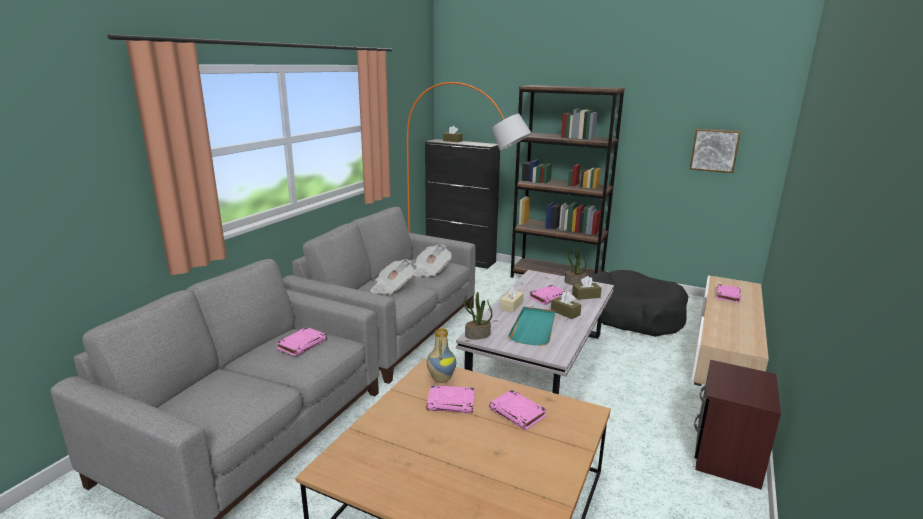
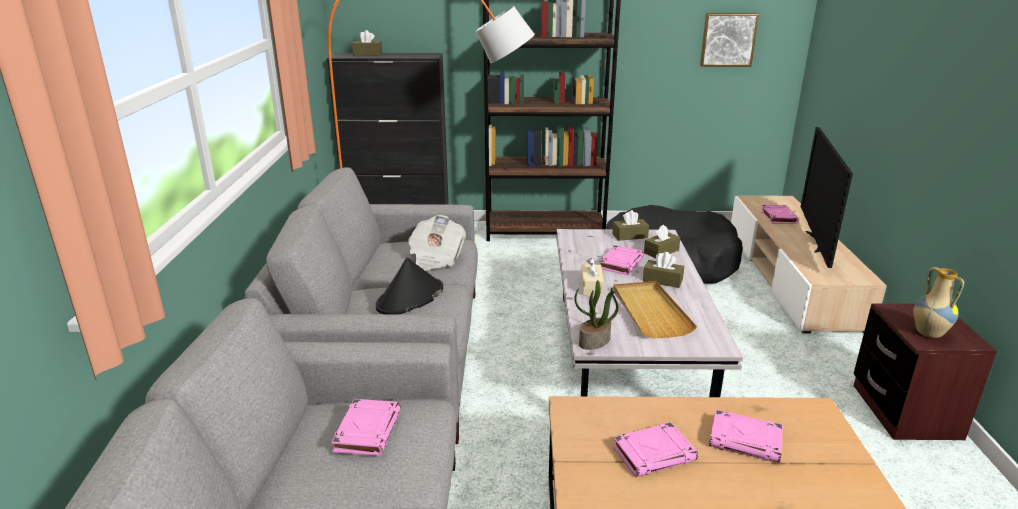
camera: 25 degrees left, 5 degrees up
newspaper [370,259,414,295] -> black hat [376,258,443,314]
vase [427,327,456,383] -> vase moved to [913,267,964,338]
turquoise tray [508,307,555,346] -> beige tray [613,281,697,338]
potted plant [565,247,587,285] -> brown tissue box [612,210,649,241]
none -> television [800,127,853,268]

